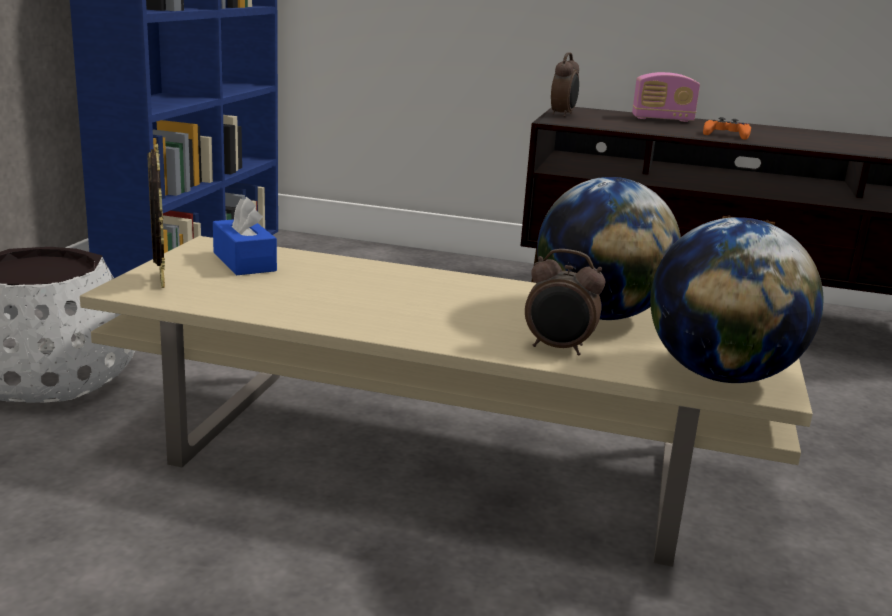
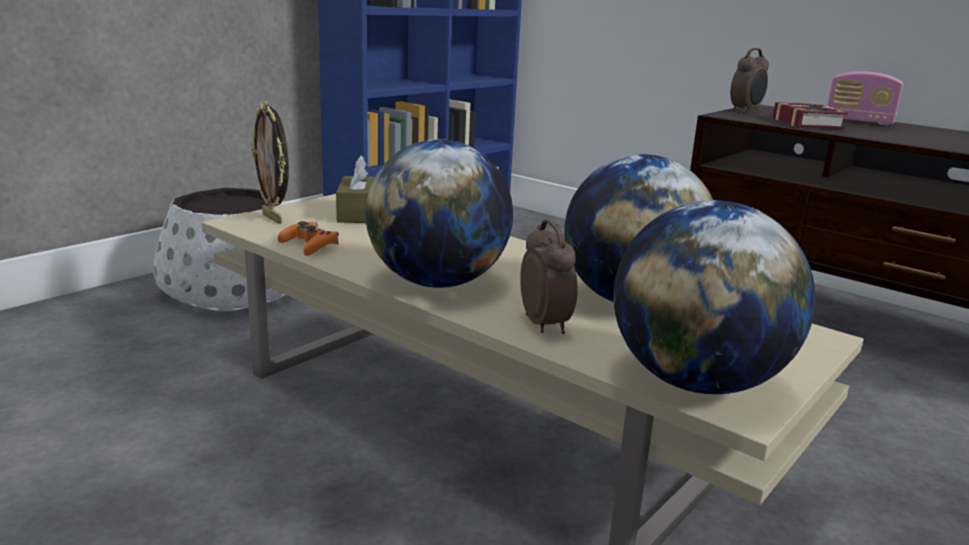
camera: 25 degrees right, 0 degrees up
picture frame [147,144,165,288] -> picture frame turned 135 degrees clockwise [251,101,289,224]
blue tissue box [213,197,277,275] -> brown tissue box [336,156,375,223]
alarm clock [525,249,605,355] -> alarm clock turned 150 degrees counterclockwise [520,220,578,334]
orange game controller [703,117,751,140] -> orange game controller moved to [278,221,339,256]
none -> globe [365,139,513,288]
none -> book [772,102,848,129]

